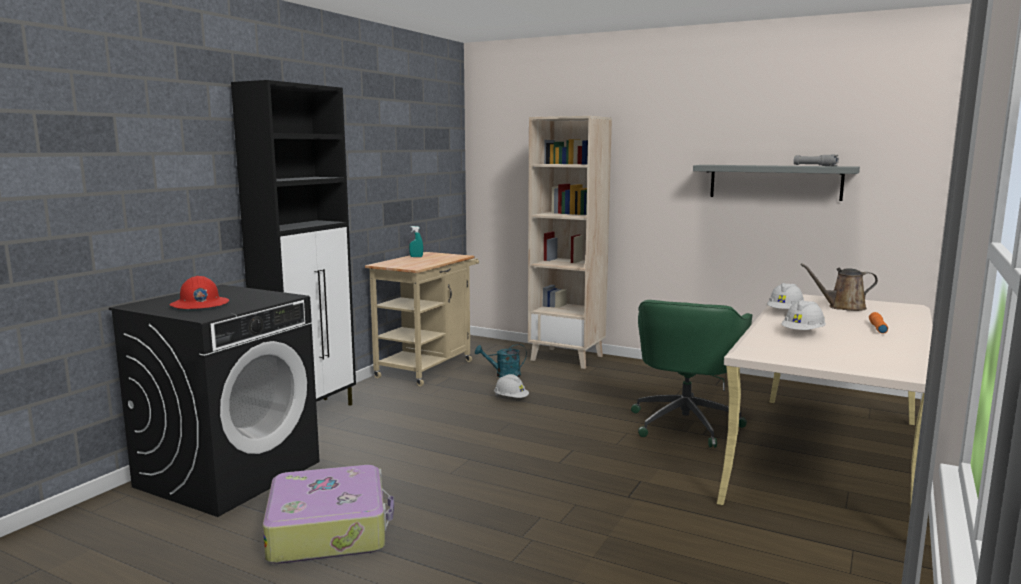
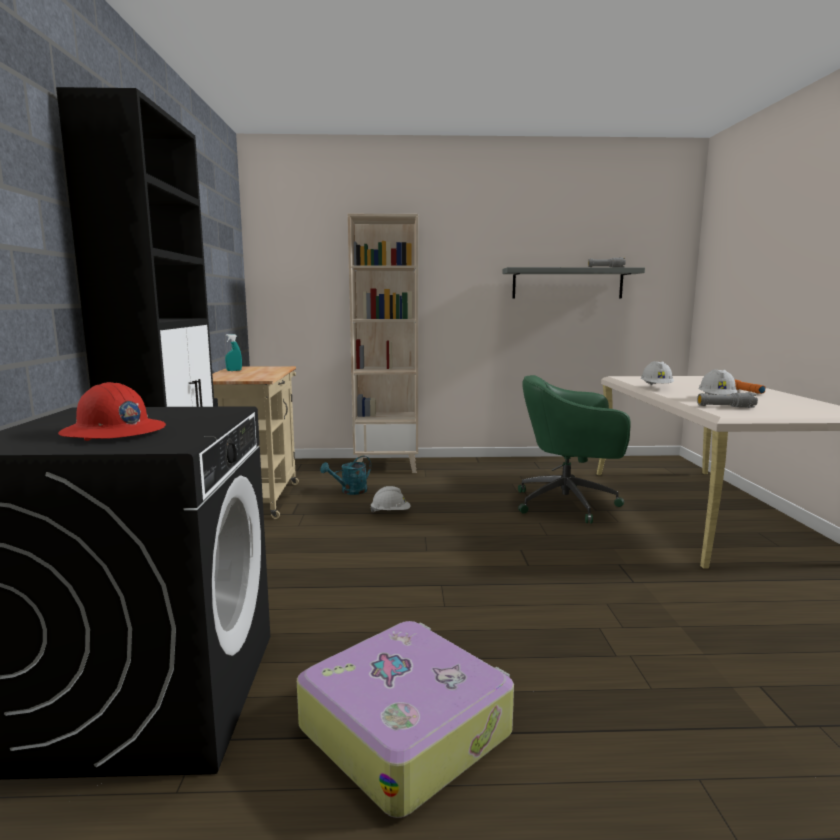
camera: 30 degrees left, 0 degrees up
green office chair [631,300,752,448] -> green office chair turned 105 degrees clockwise [518,375,631,524]
brown watering can [800,263,878,311] -> none
none -> grey flashlight [697,393,758,408]

